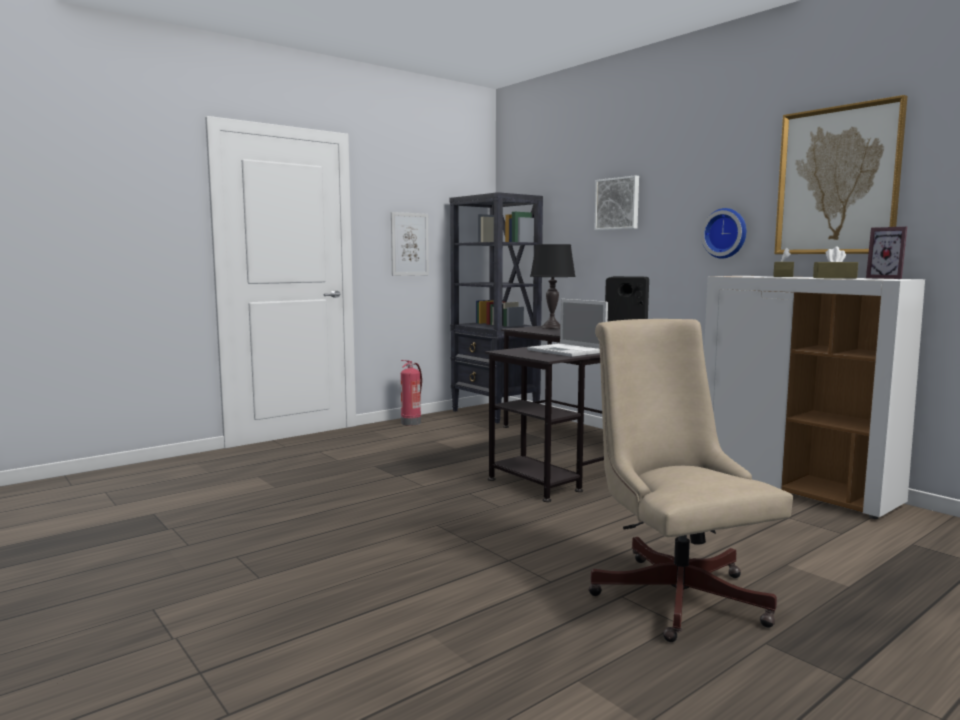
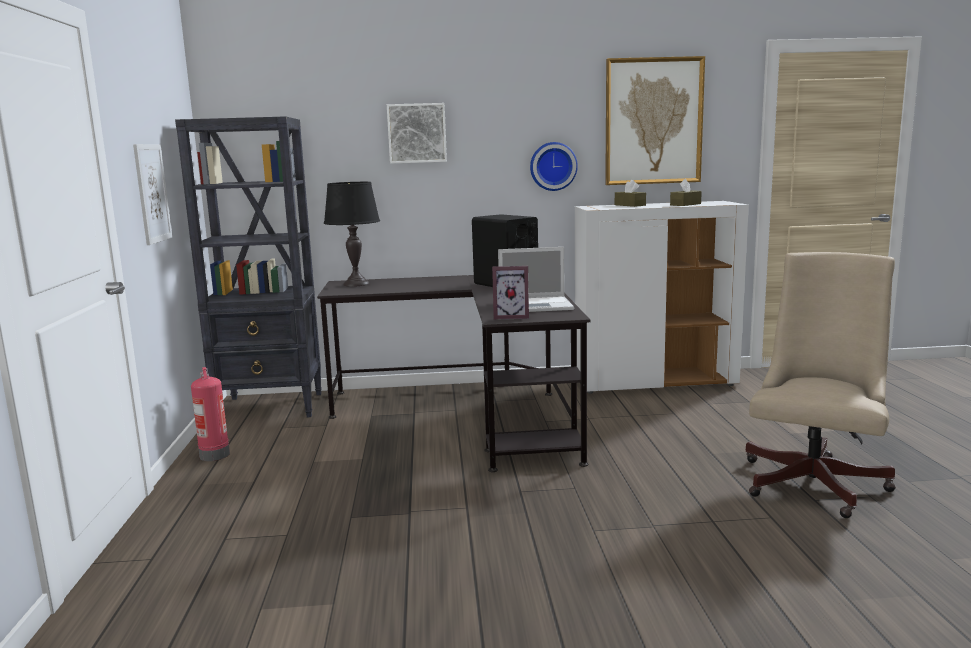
camera: 55 degrees left, 5 degrees up
beige office chair [588,319,793,642] -> beige office chair turned 105 degrees clockwise [745,252,896,518]
picture frame [866,226,907,279] -> picture frame moved to [492,266,529,320]

